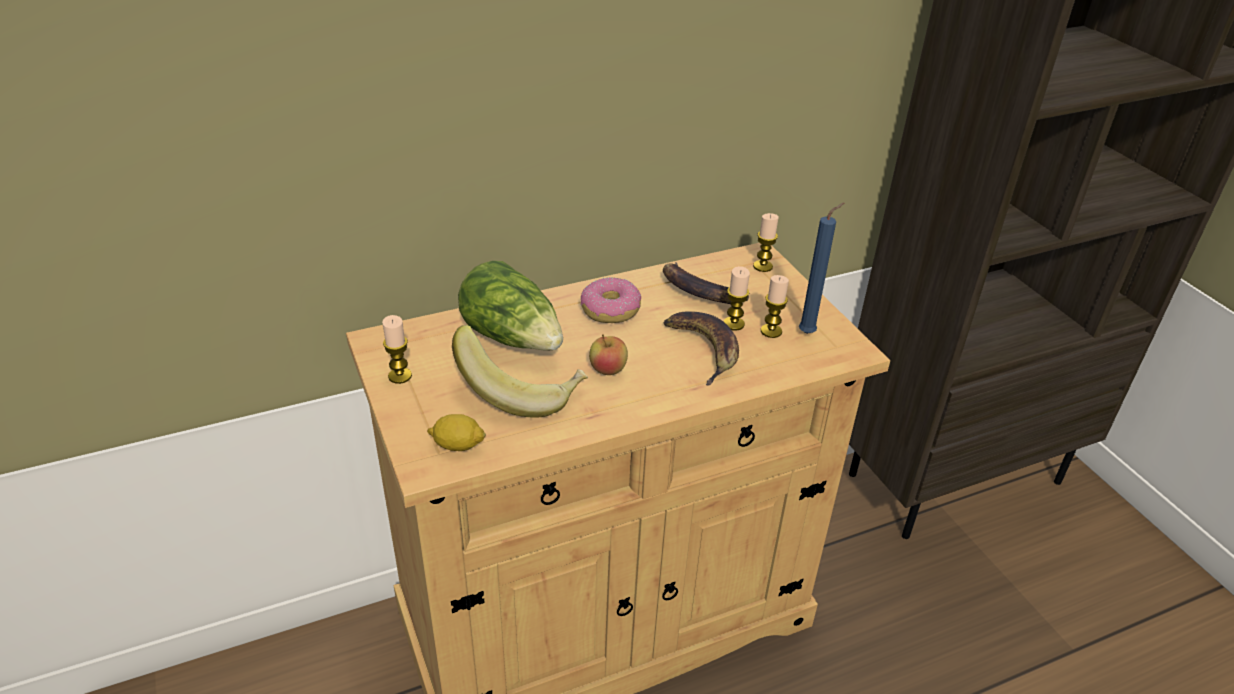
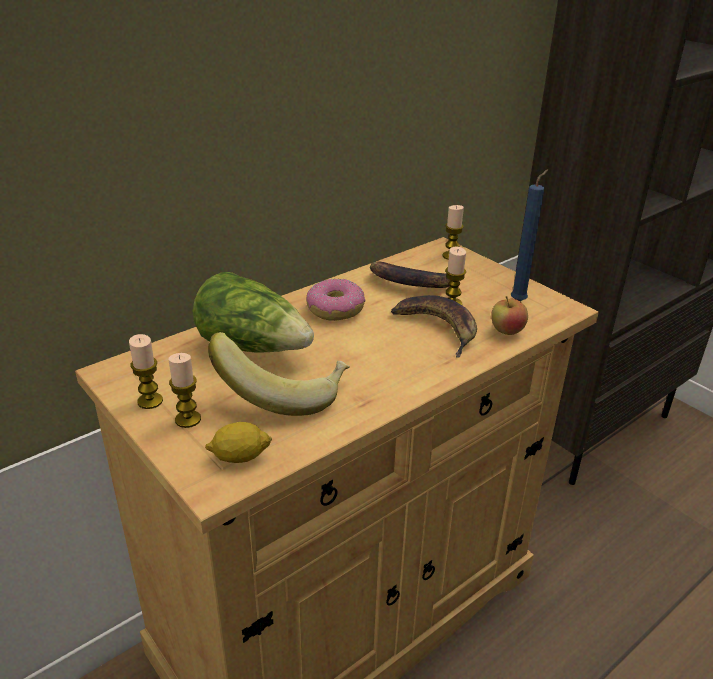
camera: 15 degrees left, 5 degrees down
apple [589,334,628,375] -> apple moved to [491,296,528,335]
candle [761,275,789,338] -> candle moved to [168,353,201,428]

